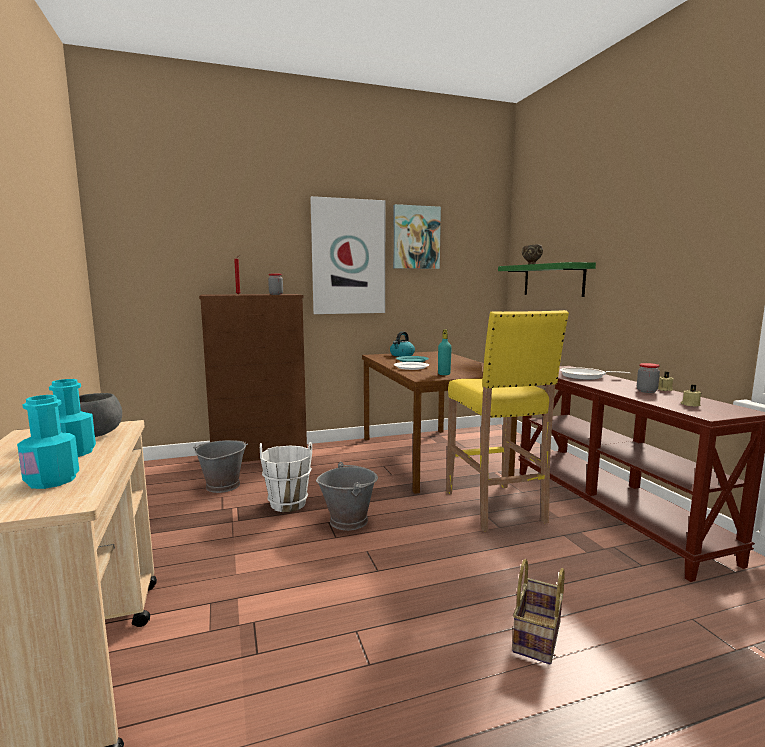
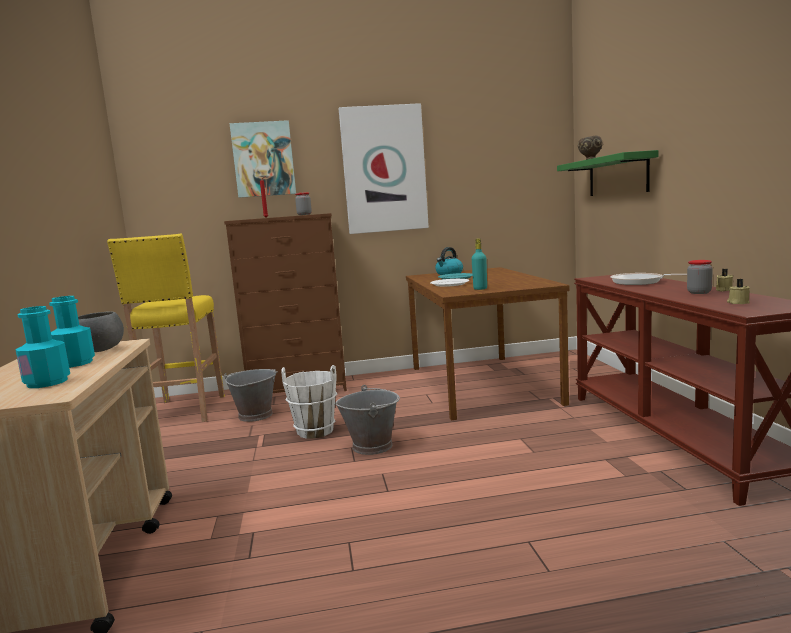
camera: 10 degrees right, 0 degrees up
picture [393,204,441,269] -> picture moved to [230,120,296,198]
yellow stool [446,310,569,532] -> yellow stool moved to [107,234,225,422]
basket [512,559,565,664] -> none

